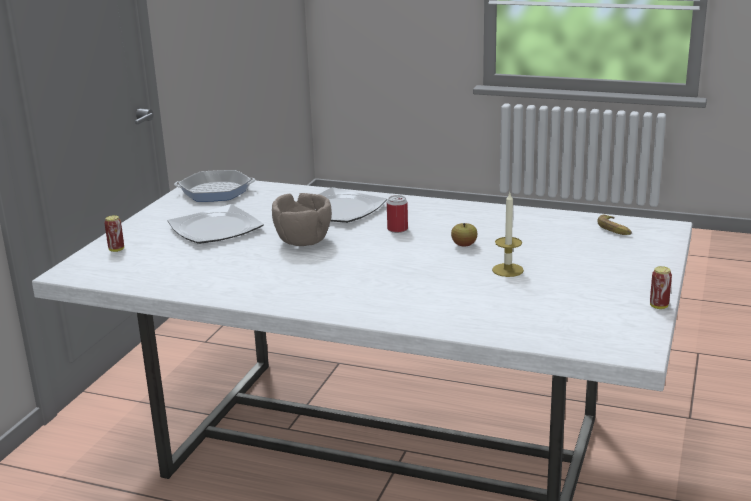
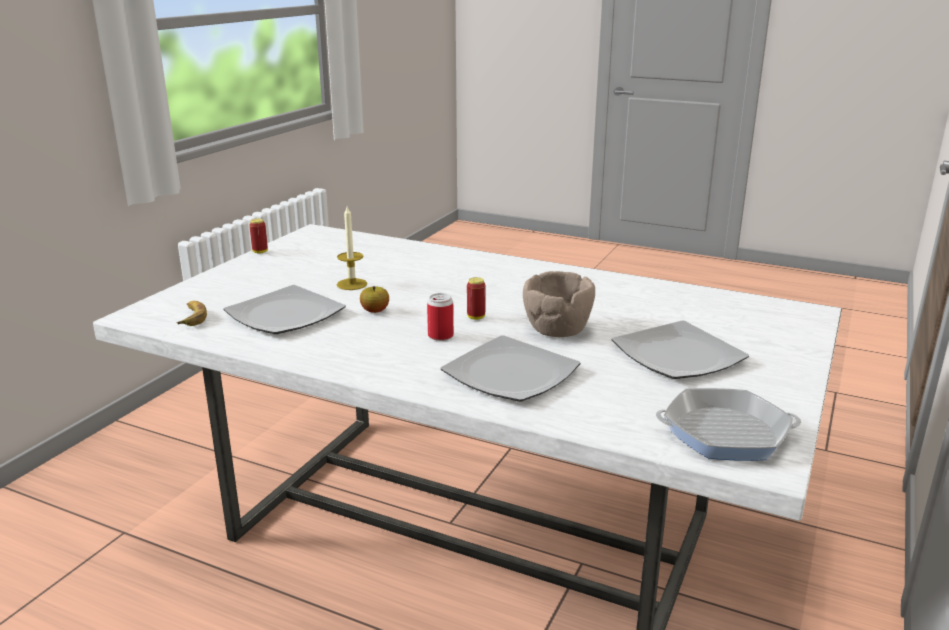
camera: 175 degrees left, 0 degrees up
can [104,215,124,252] -> can moved to [467,277,486,320]
none -> plate [223,285,346,334]

